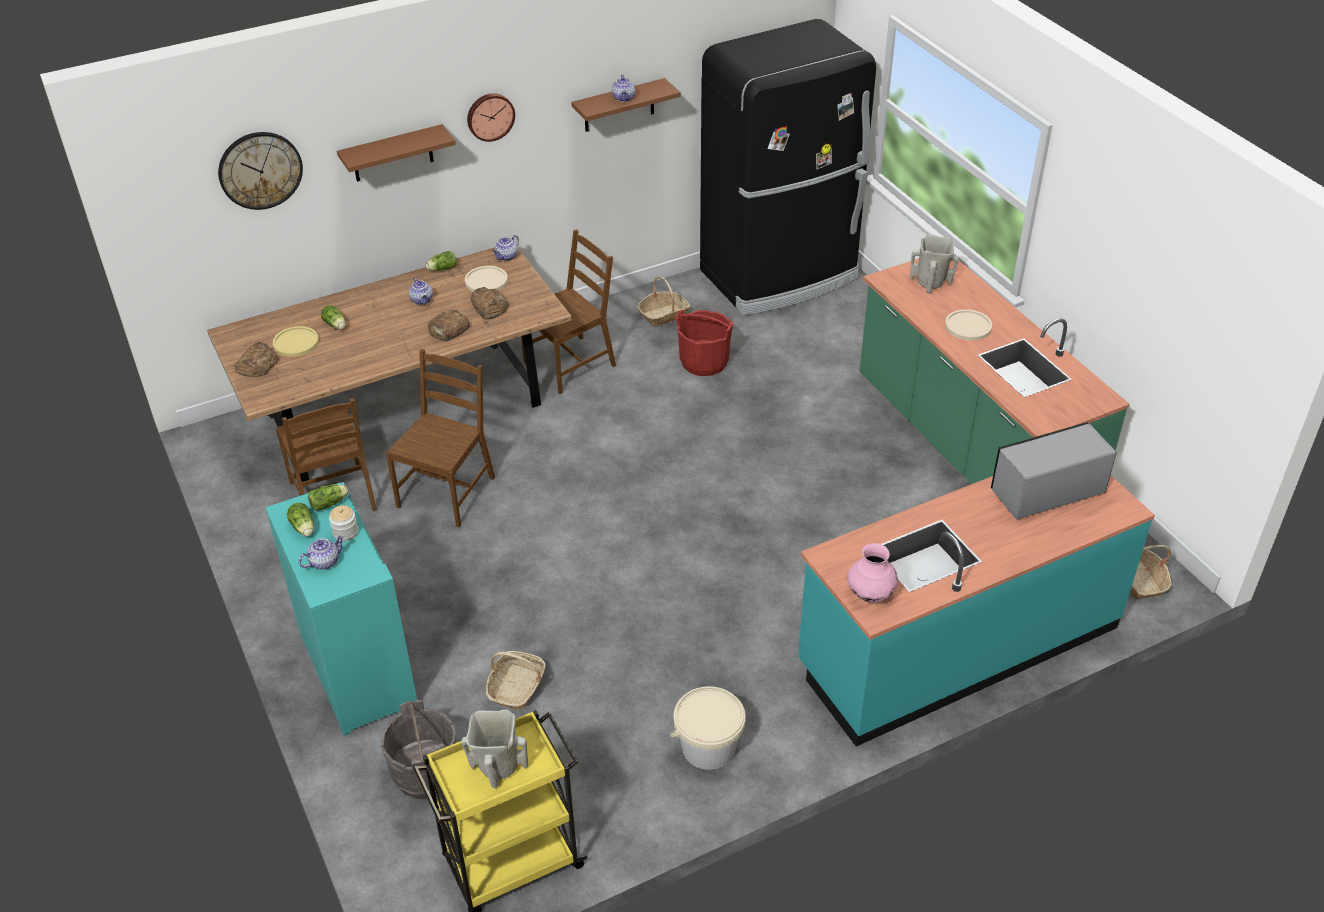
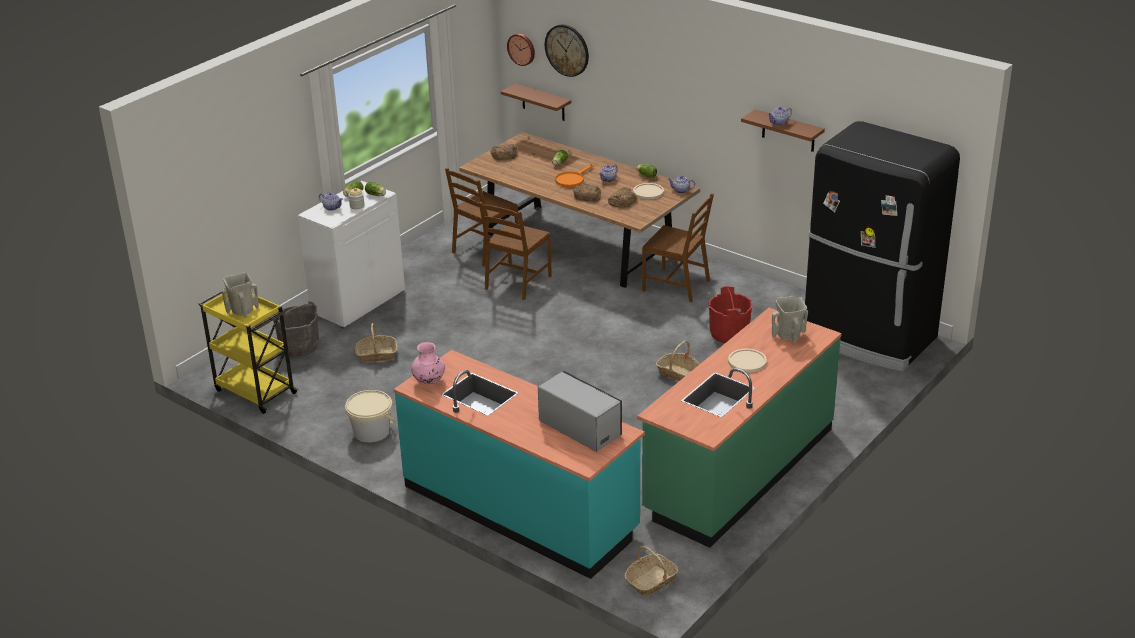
camera: 65 degrees right, 10 degrees down
turquoise cabinet [265,482,417,736] -> white cabinet [298,181,405,329]
yellow plate [273,326,319,357] -> none
brown shelf [337,124,456,182] -> brown shelf moved to [501,84,571,121]
brown chair [386,349,495,527] -> brown chair turned 120 degrees clockwise [479,202,552,300]
wall clock [467,93,515,142] -> wall clock moved to [507,33,535,66]
basket [637,276,690,327] -> basket moved to [656,341,699,381]
none -> orange frying pan [555,164,594,187]

